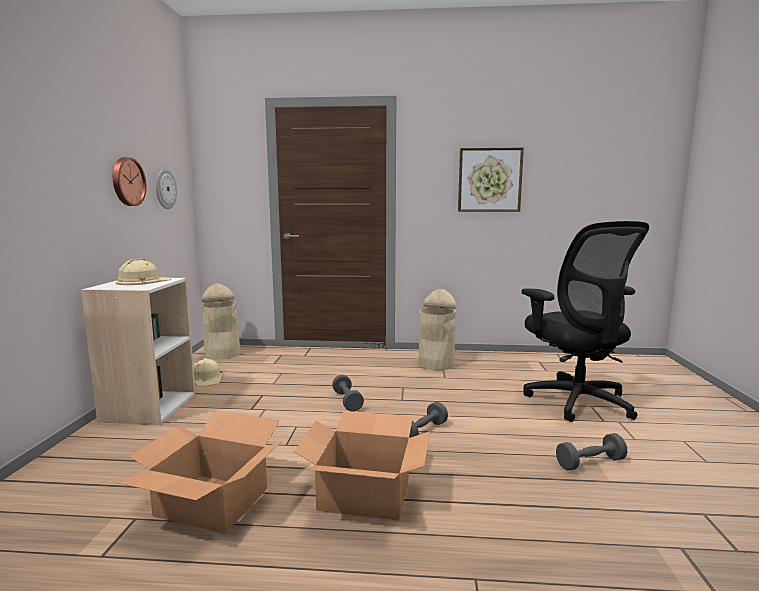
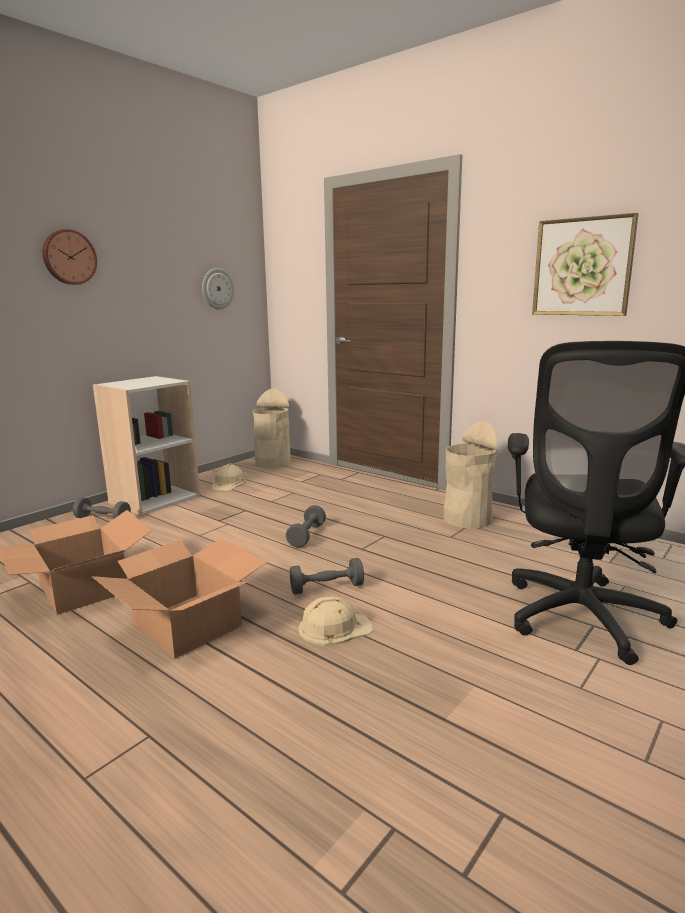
camera: 35 degrees right, 5 degrees up
wall clock [113,157,147,206] -> wall clock moved to [42,229,97,285]
beige hard hat [116,259,171,285] -> beige hard hat moved to [299,597,373,646]
grey dumbbell [556,433,627,471] -> grey dumbbell moved to [73,497,131,519]

